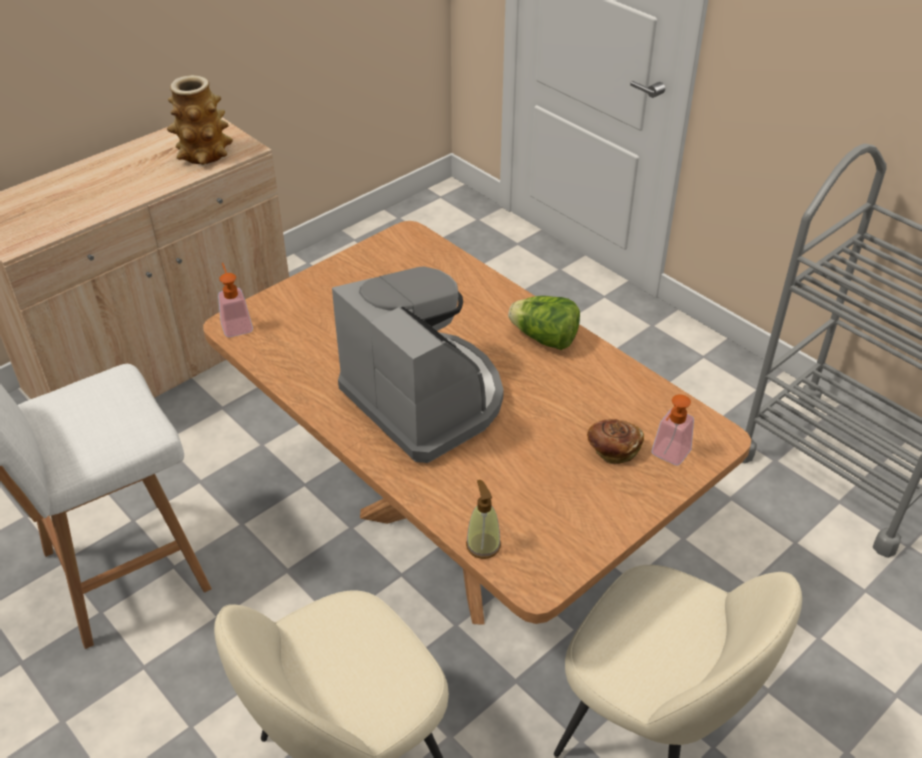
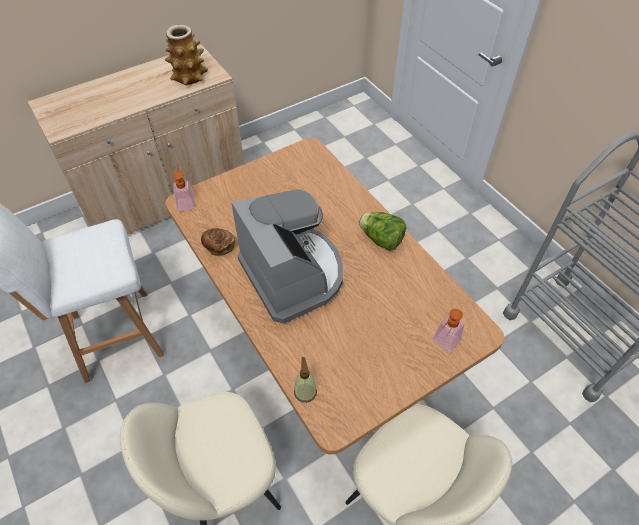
camera: 10 degrees right, 10 degrees up
bread [587,419,644,464] -> bread moved to [201,228,235,256]

